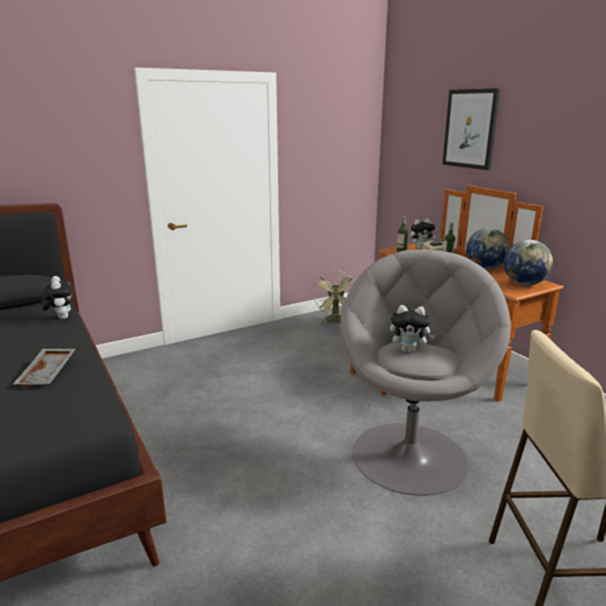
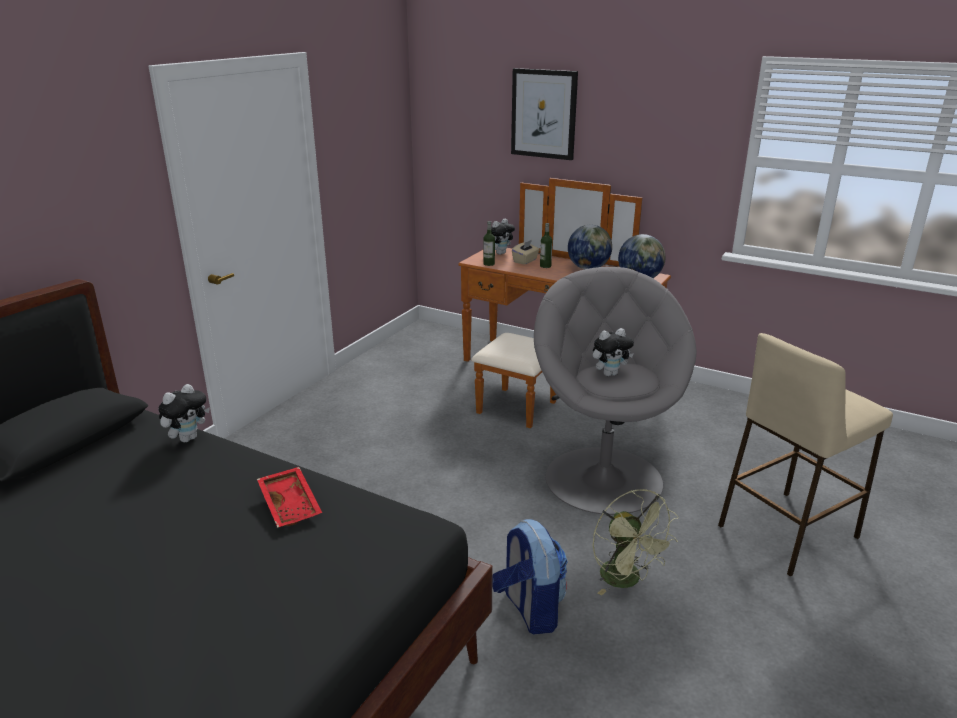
camera: 30 degrees left, 5 degrees up
grey tray [13,349,75,387] -> red tray [257,467,322,528]
plush toy [41,276,73,319] -> plush toy turned 90 degrees clockwise [158,384,210,442]
green fan [313,270,355,323] -> green fan moved to [592,489,678,596]
none -> backpack [492,519,568,634]

